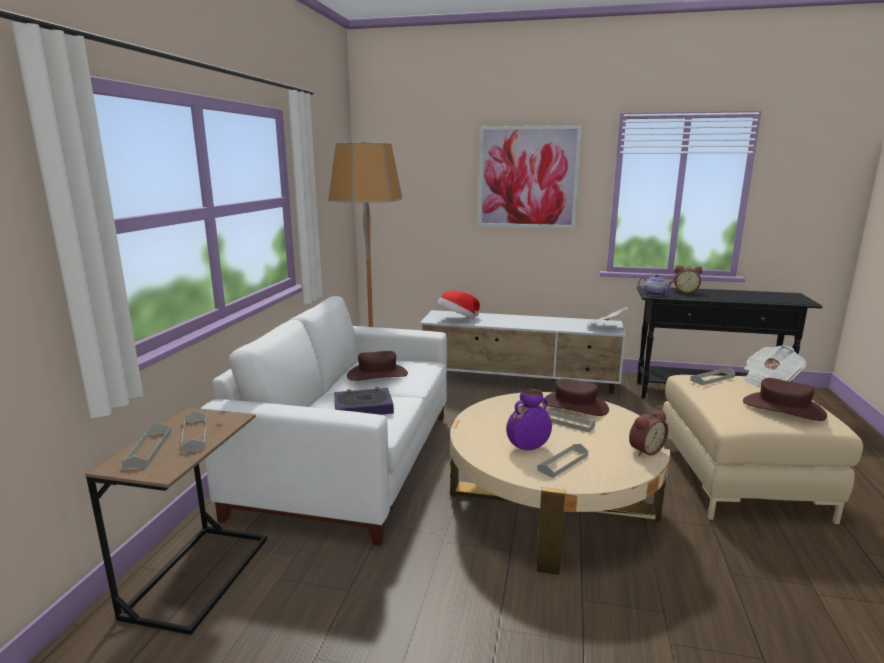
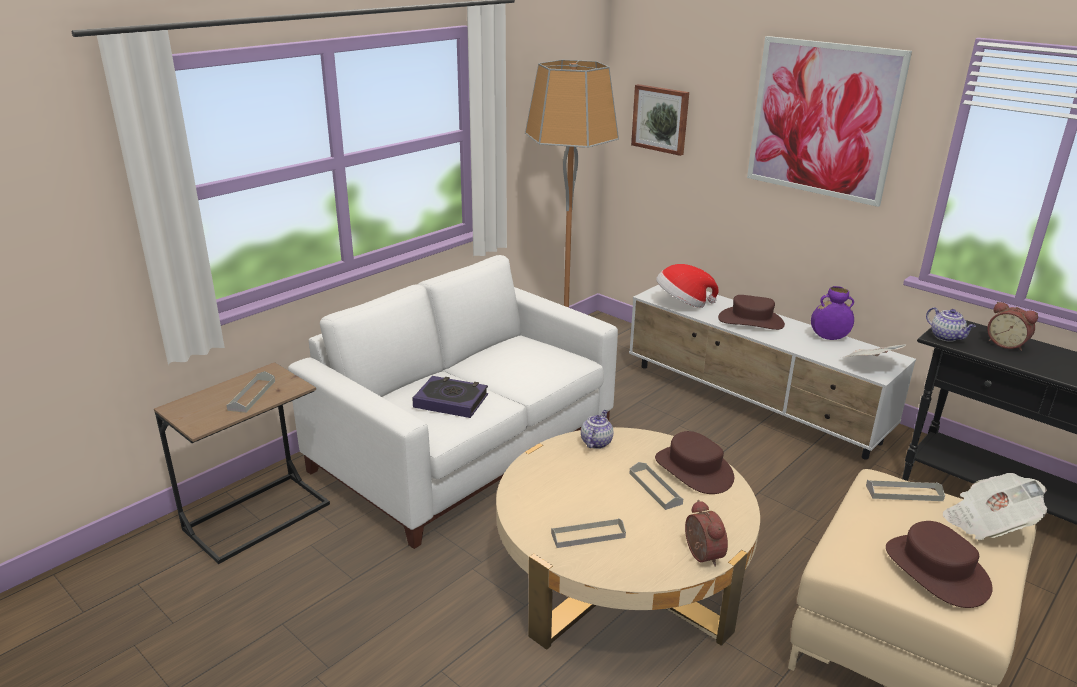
camera: 30 degrees right, 10 degrees up
grey tray [122,423,172,468] -> none
brown hat [347,351,408,381] -> brown hat moved to [718,295,785,330]
purple vase [506,388,552,450] -> purple vase moved to [811,286,854,340]
alarm clock [629,410,668,456] -> alarm clock turned 105 degrees counterclockwise [685,500,728,567]
none -> teapot [581,410,614,449]
none -> picture [631,84,689,156]

